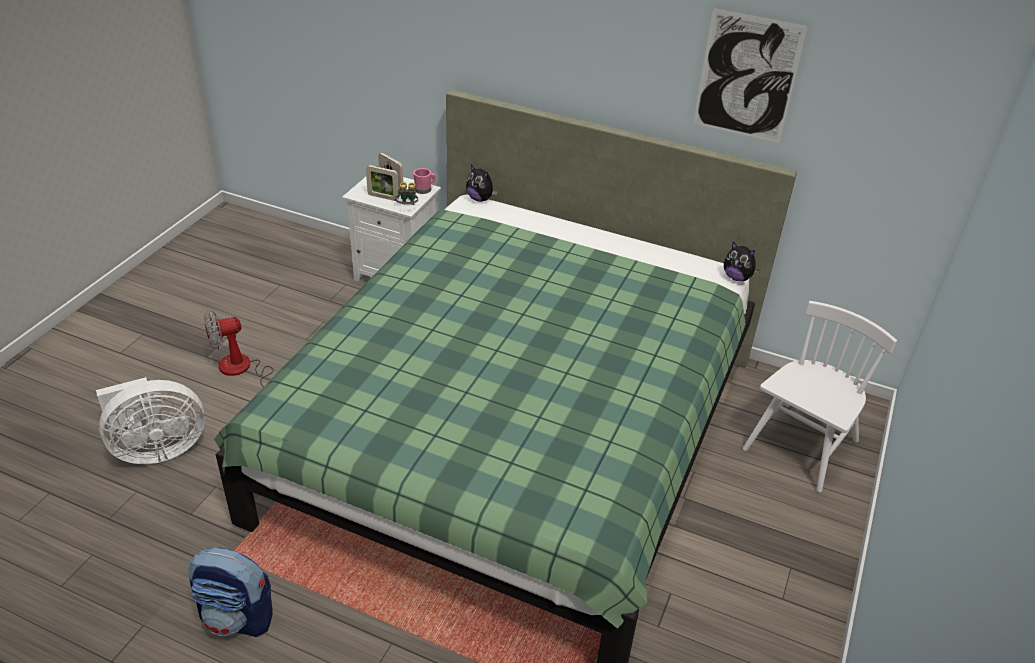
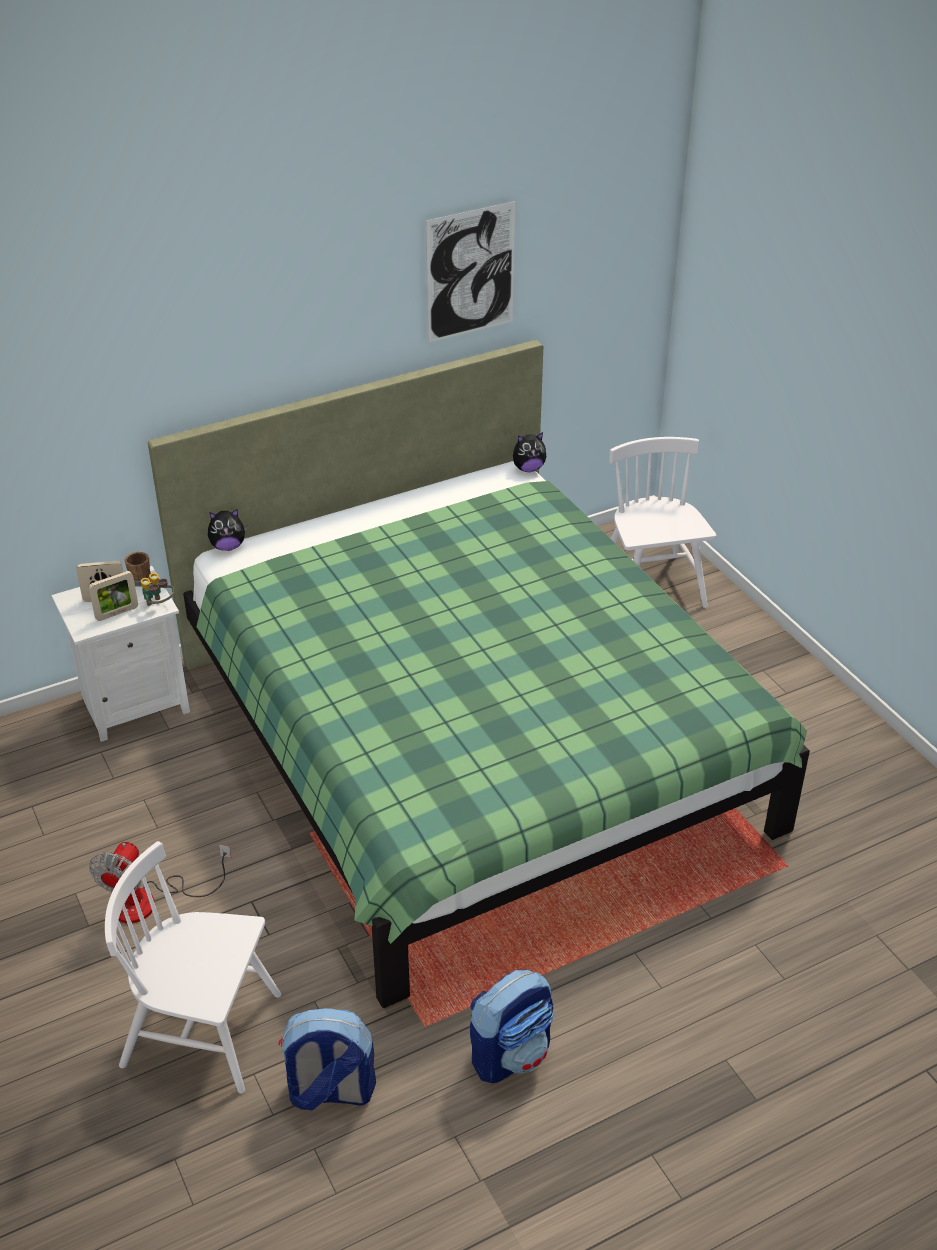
camera: 50 degrees left, 0 degrees up
white fan [96,377,205,464] -> white chair [105,841,281,1093]
pink mug [413,168,436,194] -> brown mug [124,552,151,587]
none -> backpack [278,1008,376,1111]

